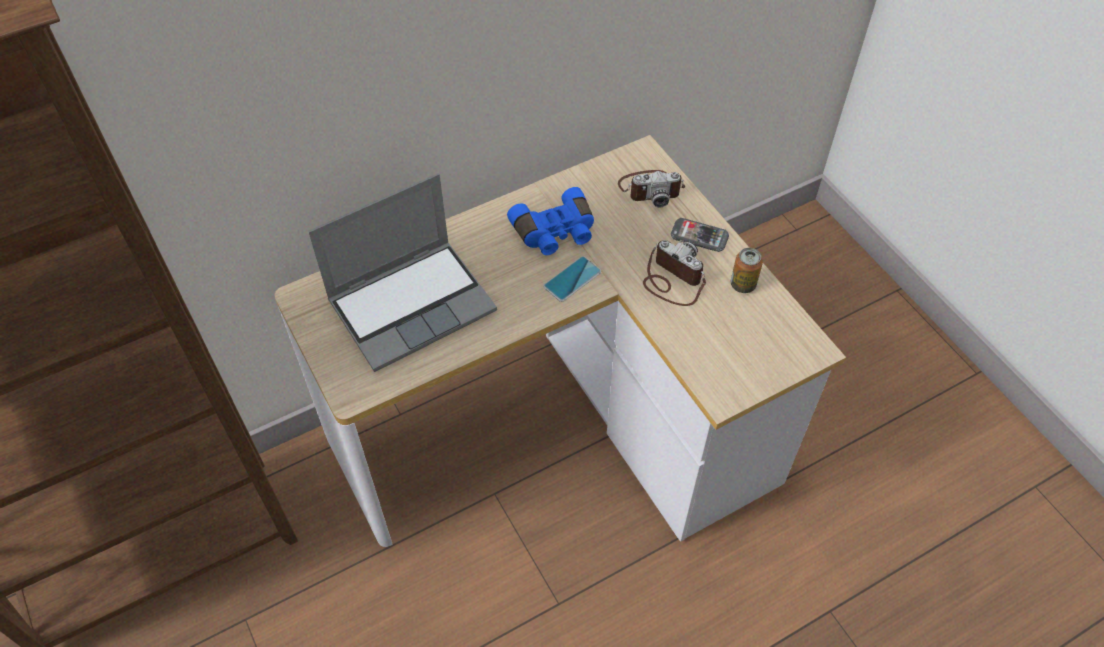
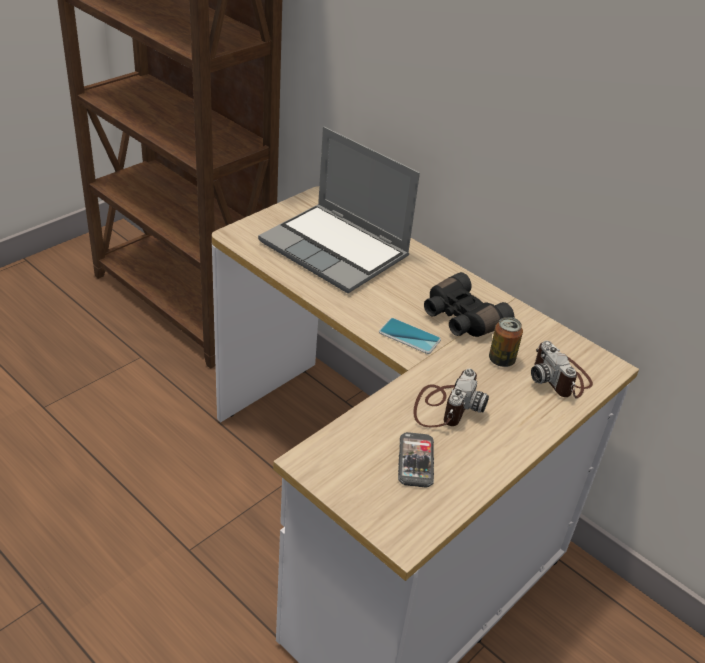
camera: 70 degrees right, 15 degrees down
blue binoculars [507,187,594,255] -> black binoculars [424,272,514,337]
phone [671,218,729,252] -> phone moved to [398,432,434,488]
can [731,248,763,293] -> can moved to [489,317,523,367]

